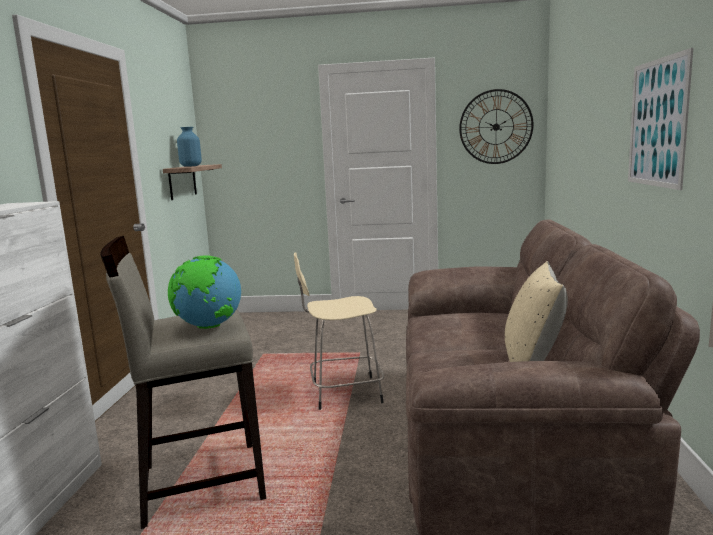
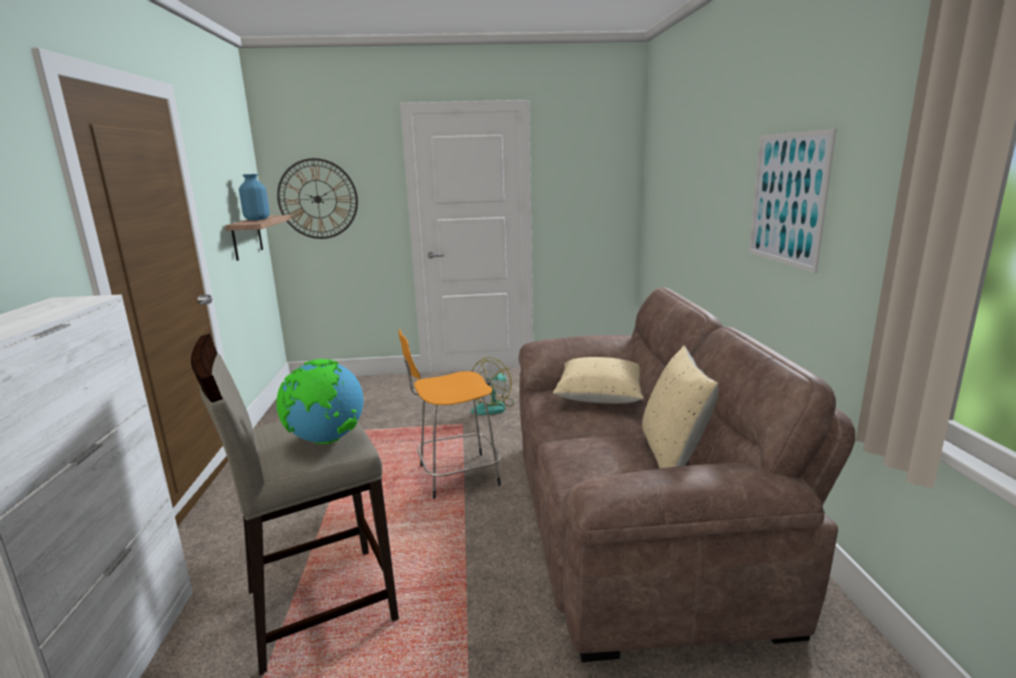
camera: 10 degrees left, 5 degrees up
beige stool [294,252,384,410] -> orange stool [399,329,501,499]
wall clock [459,89,534,164] -> wall clock moved to [277,158,358,239]
none -> fan [471,357,515,415]
none -> beige pillow [553,357,644,404]

